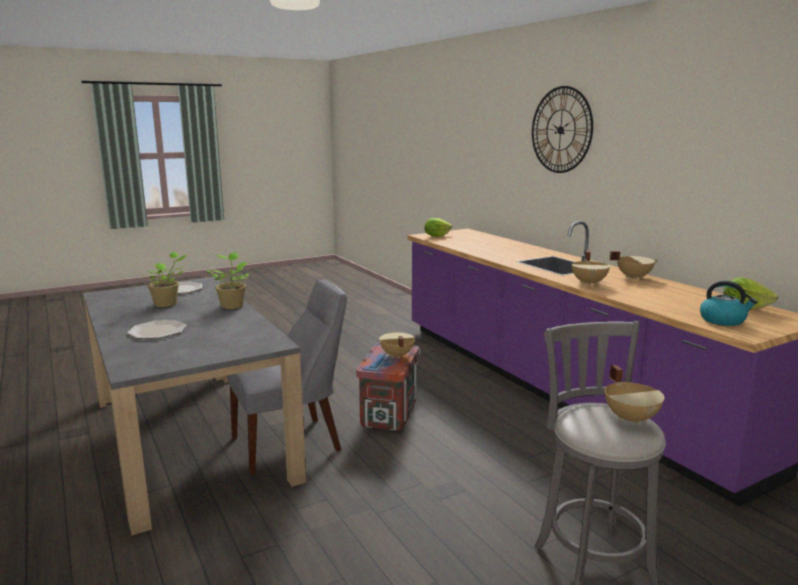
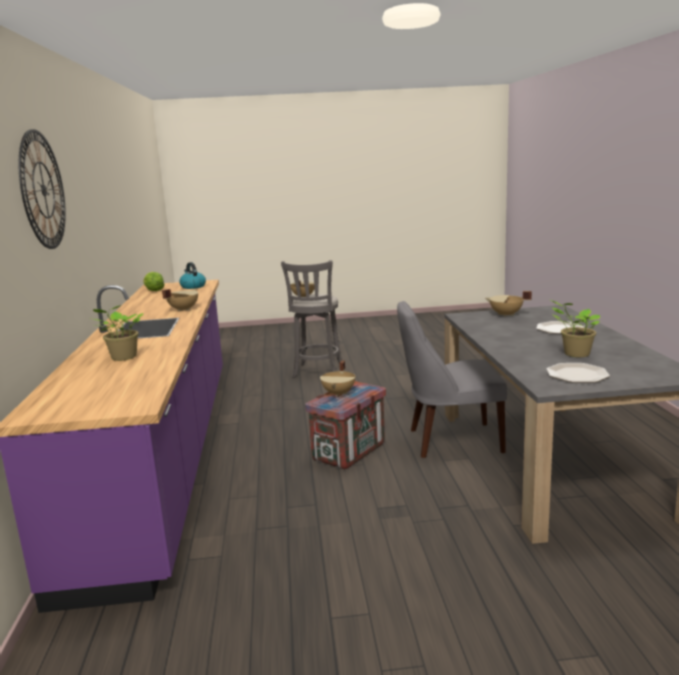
camera: 155 degrees left, 0 degrees up
potted plant [206,252,249,309] -> potted plant moved to [93,305,143,361]
lettuce [425,218,452,237] -> none
beige cooking pot [610,251,658,280] -> beige cooking pot moved to [486,291,532,317]

